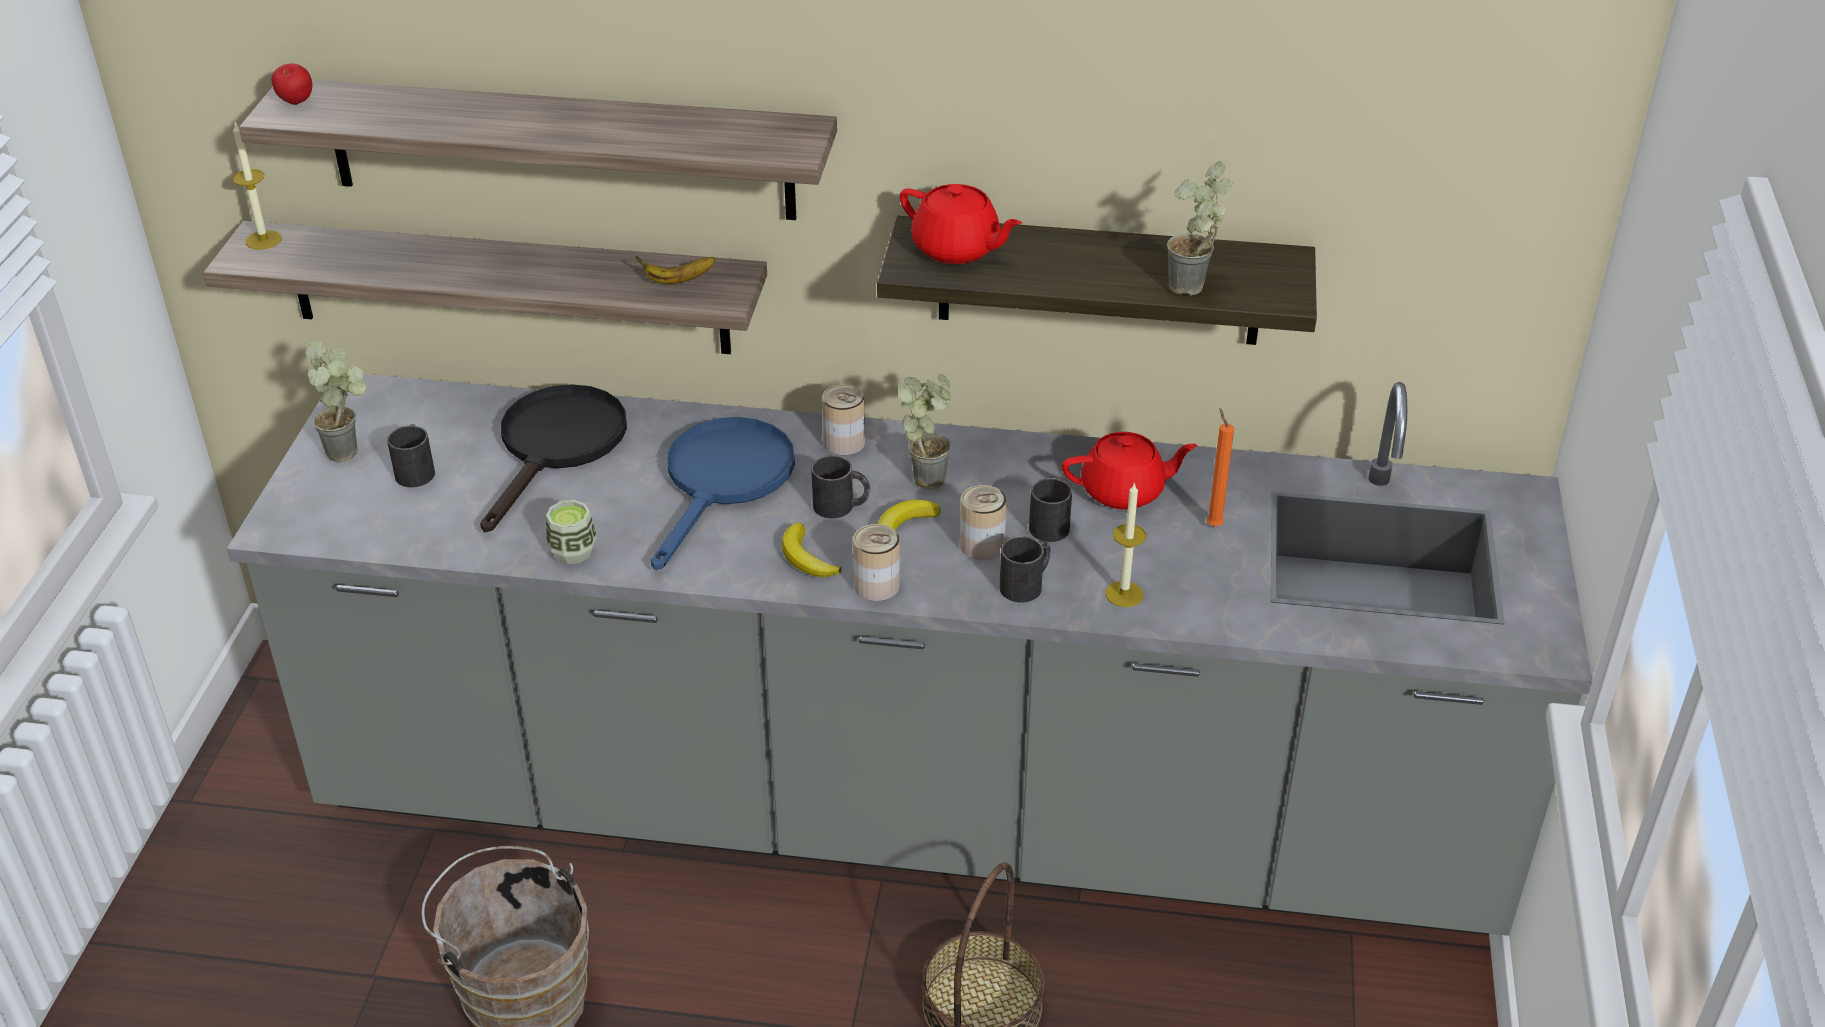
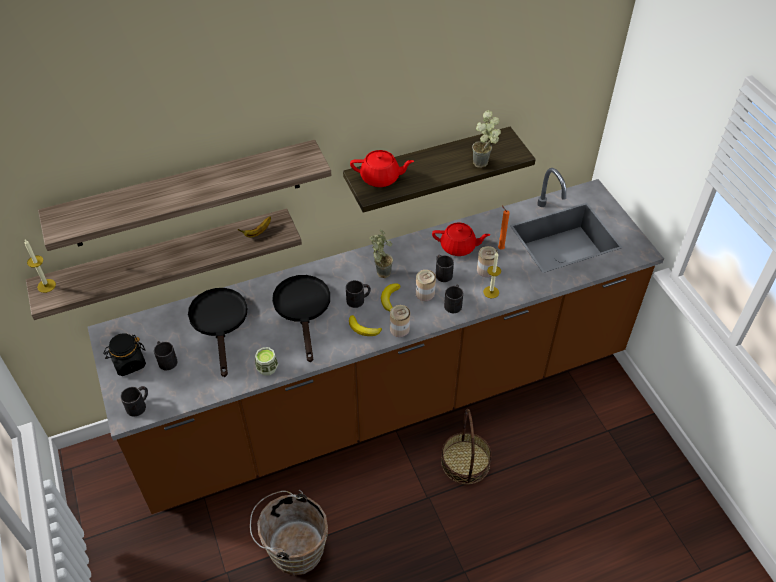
camera: 30 degrees left, 10 degrees up
grey counter [227,372,1593,936] -> brown counter [87,168,664,514]
apple [271,63,312,105] -> none
potted plant [305,341,367,462] -> black jar [103,333,146,376]
blue frying pan [651,417,795,570] -> black frying pan [272,275,330,362]
can [822,384,865,455] -> can moved to [477,246,498,277]
red teapot [1062,432,1197,509] -> red teapot turned 45 degrees clockwise [432,223,490,256]
none -> black mug [120,386,148,416]

